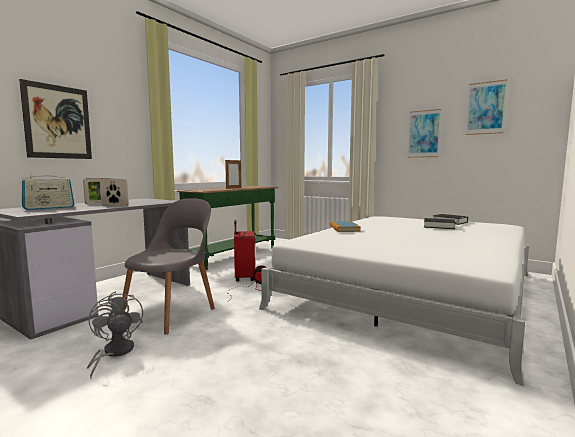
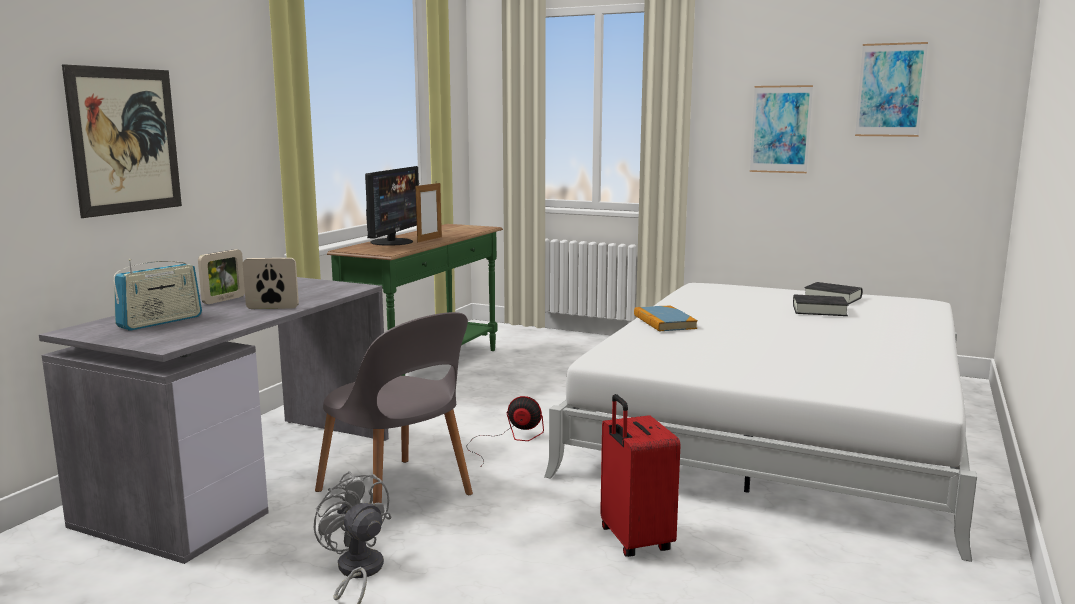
camera: 10 degrees left, 5 degrees up
grey chair [121,198,215,334] -> grey chair turned 120 degrees clockwise [315,312,473,503]
red suitcase [234,220,255,282] -> red suitcase moved to [600,394,680,557]
none -> monitor [365,166,419,246]

